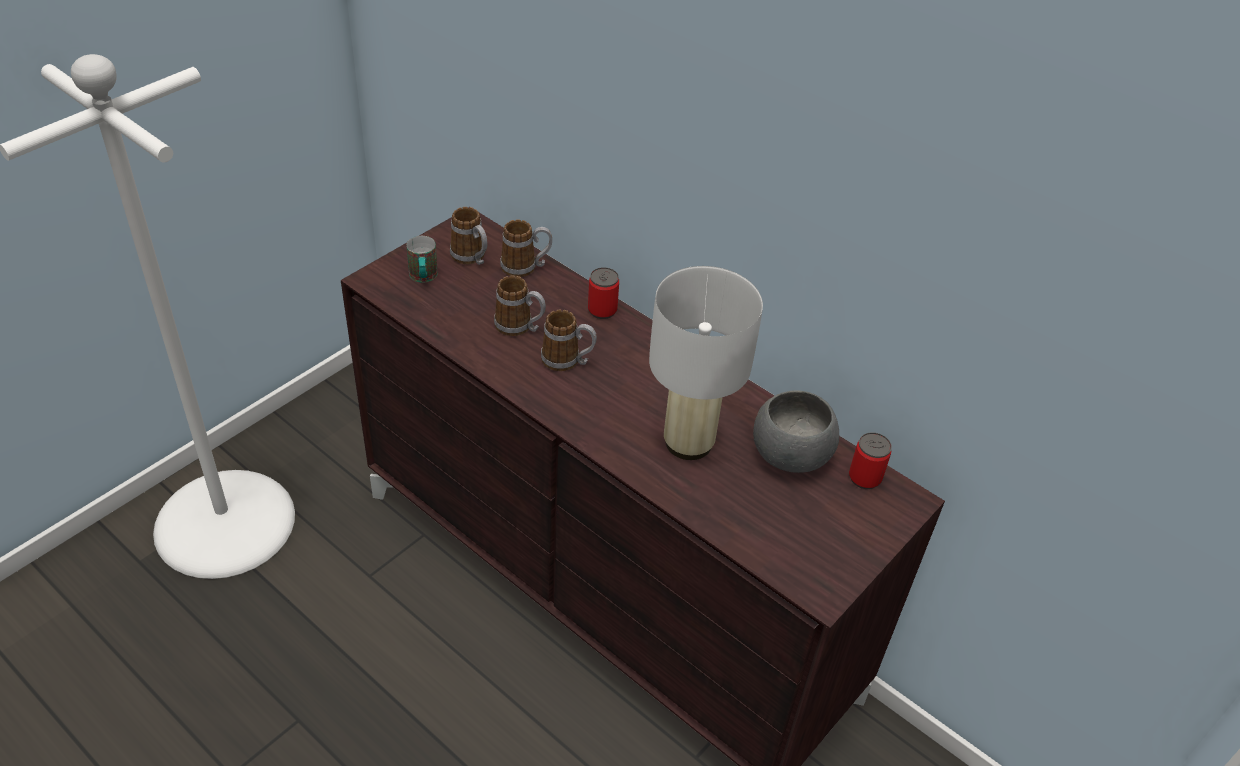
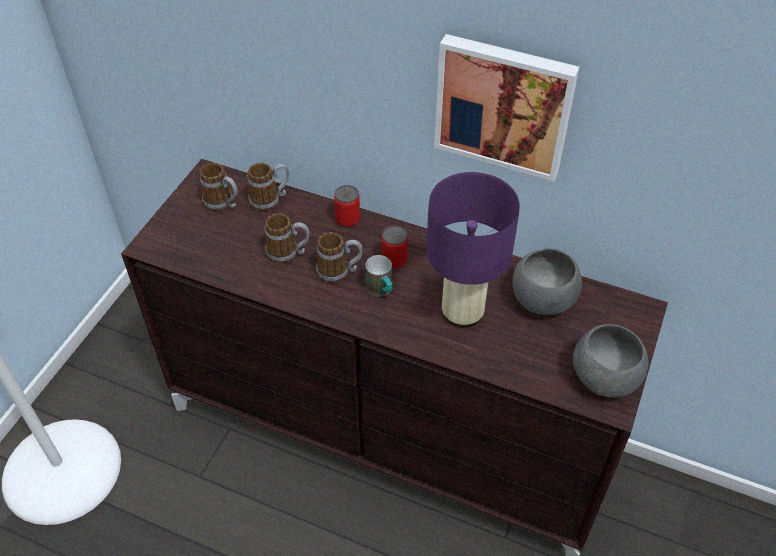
camera: 15 degrees left, 5 degrees up
mug [407,236,438,283] -> mug moved to [365,255,392,297]
white table lamp [649,266,763,460] -> purple table lamp [427,172,520,328]
can [849,432,892,489] -> can moved to [382,225,408,269]
none -> picture [434,34,579,181]
none -> grey bowl [573,324,648,398]

